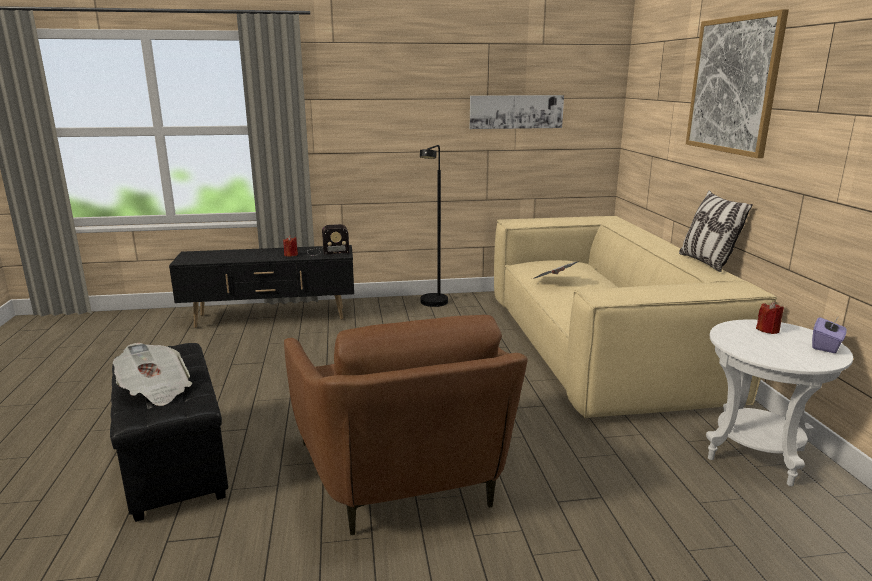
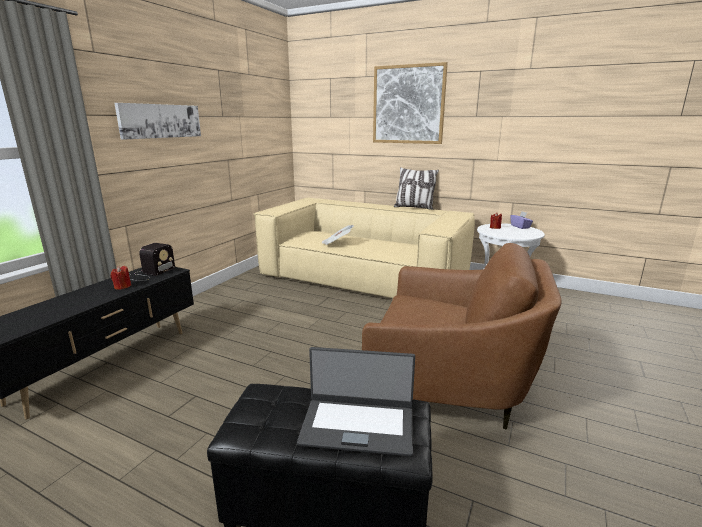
camera: 55 degrees left, 0 degrees up
newspaper [113,343,192,406] -> laptop [297,347,415,457]
black floor lamp [420,145,448,307] -> none
picture [470,95,564,129] -> picture moved to [114,103,201,140]

